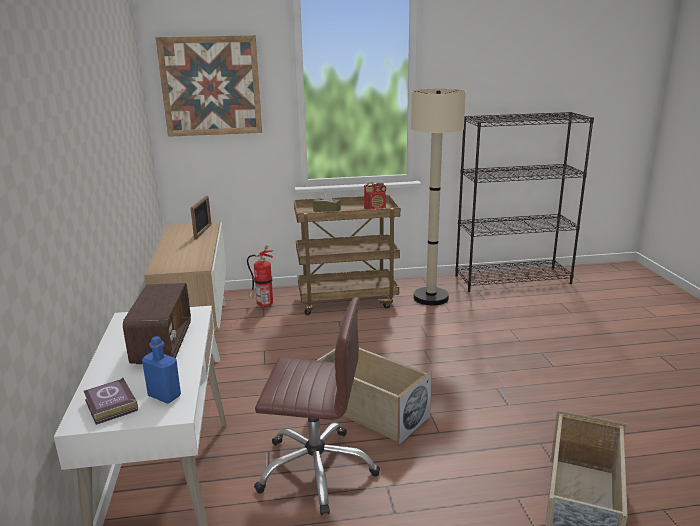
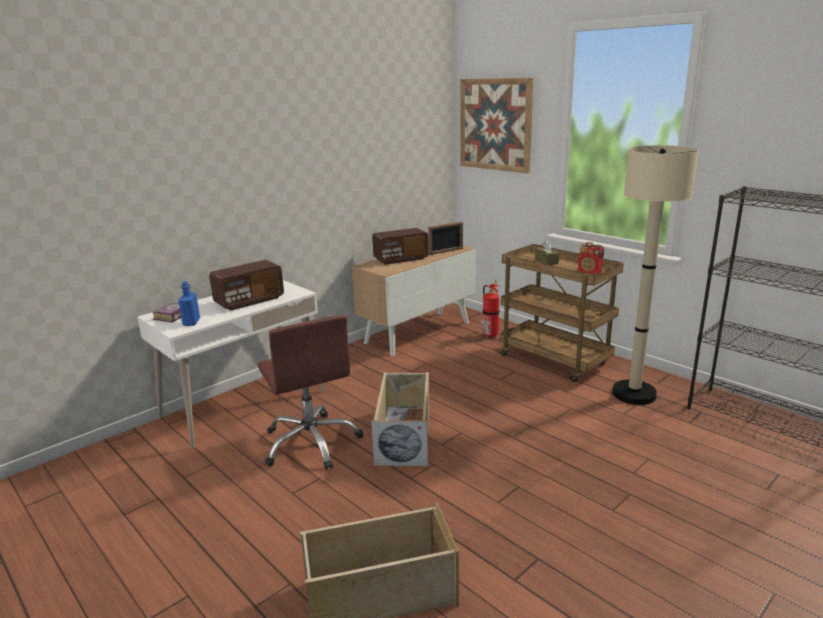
camera: 55 degrees right, 0 degrees up
none -> radio [372,228,429,265]

